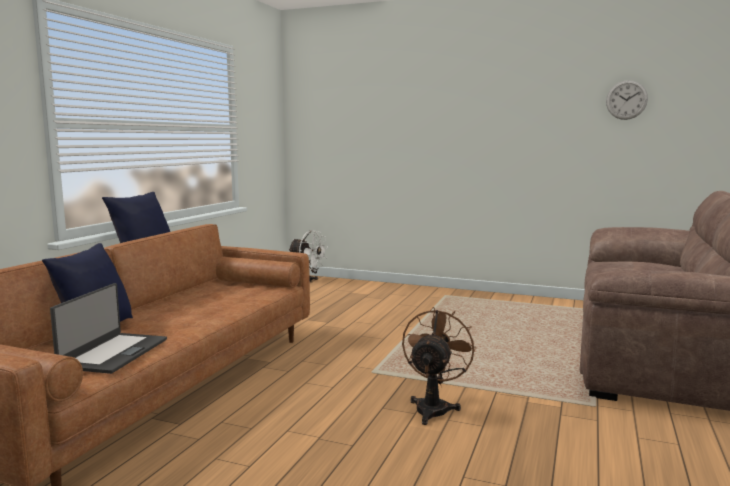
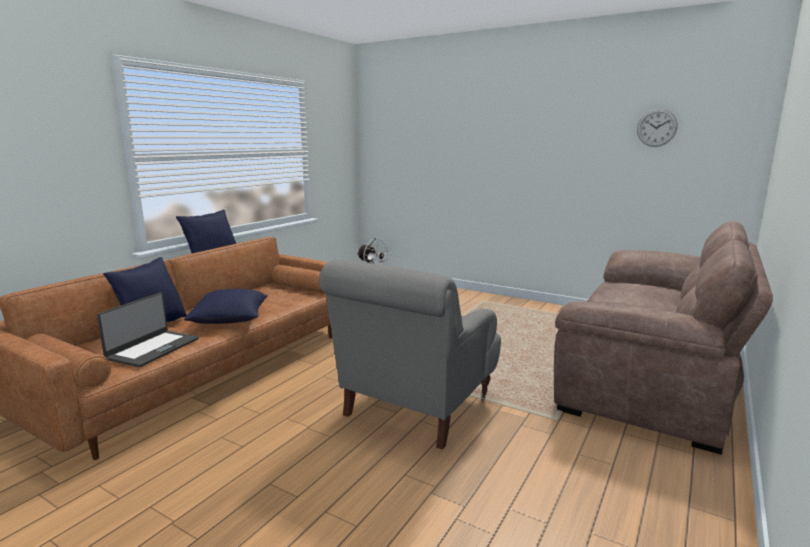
camera: 10 degrees right, 5 degrees up
brown fan [402,307,476,425] -> grey armchair [319,260,501,450]
none -> blue pillow [184,289,268,324]

